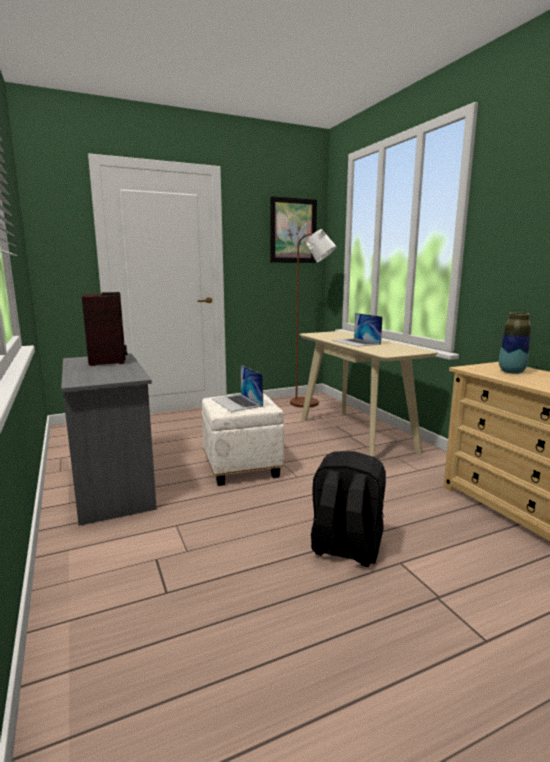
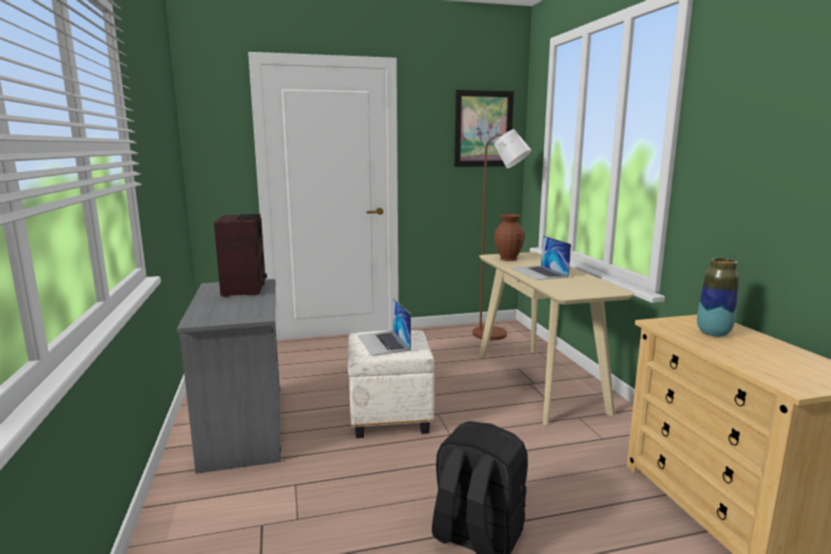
camera: 10 degrees right, 0 degrees up
none -> brown vase [494,214,525,261]

